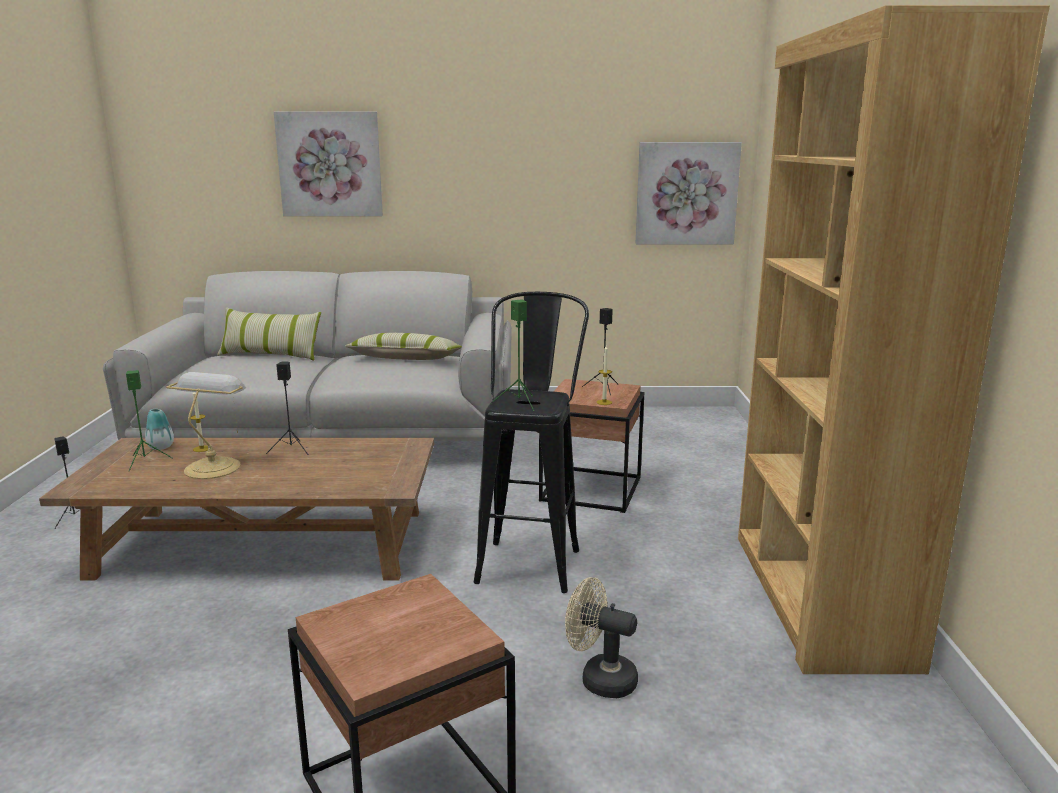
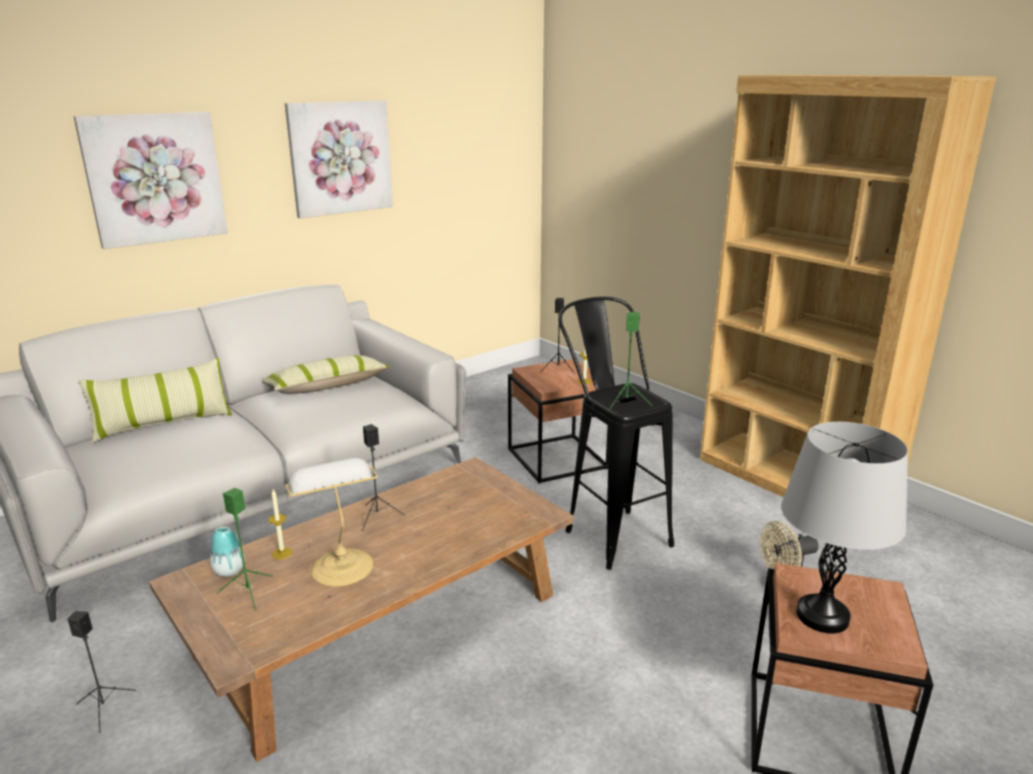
camera: 40 degrees left, 5 degrees up
picture [636,142,742,245] -> picture moved to [285,100,393,218]
none -> grey table lamp [781,422,908,634]

